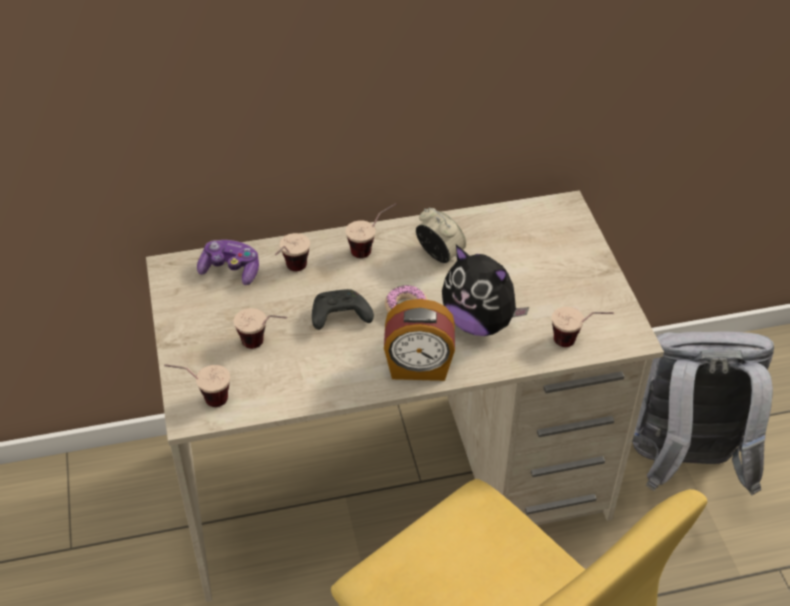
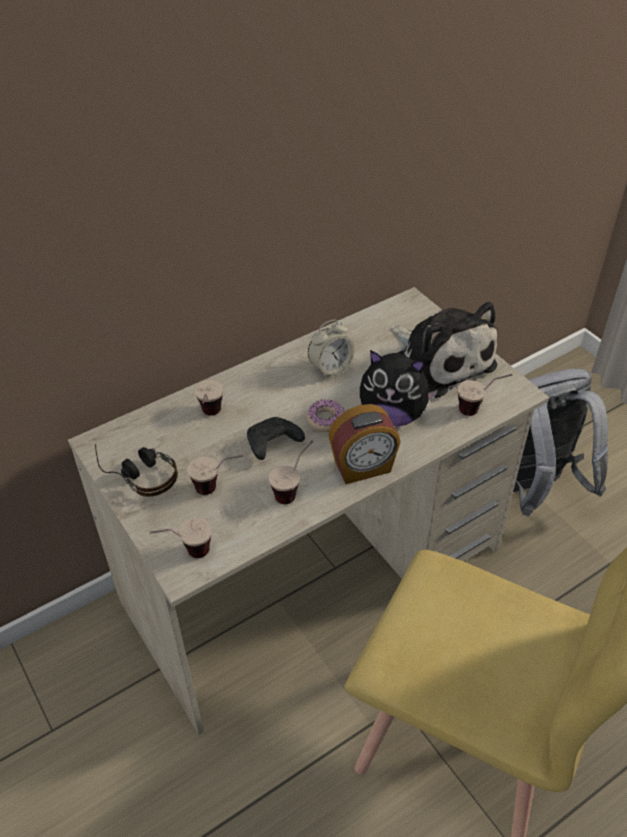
camera: 20 degrees left, 0 degrees up
game controller [197,240,259,285] -> none
cup [345,203,397,258] -> cup moved to [269,440,313,504]
alarm clock [416,208,466,263] -> alarm clock turned 120 degrees clockwise [308,319,355,378]
none -> headphones [95,444,178,497]
none -> plush toy [391,302,497,398]

